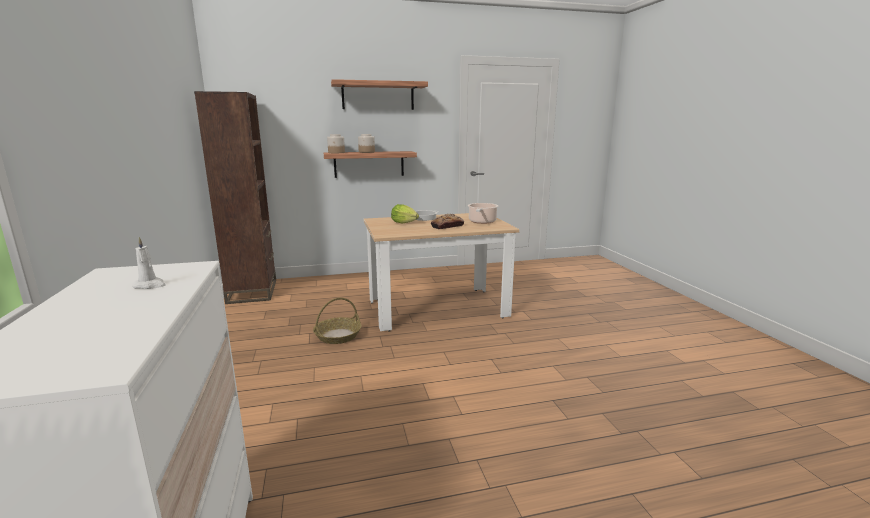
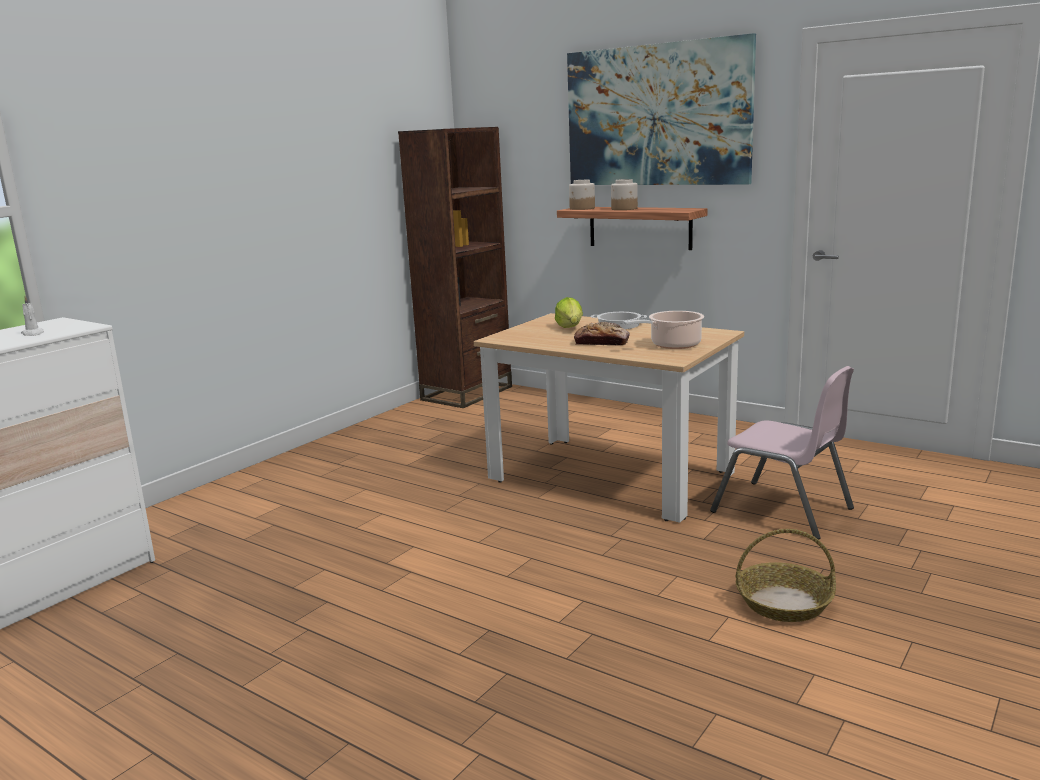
camera: 50 degrees right, 0 degrees up
basket [313,297,362,344] -> basket moved to [736,529,836,622]
shelf [331,79,428,110] -> picture [567,33,756,185]
none -> pink chair [710,366,854,540]

